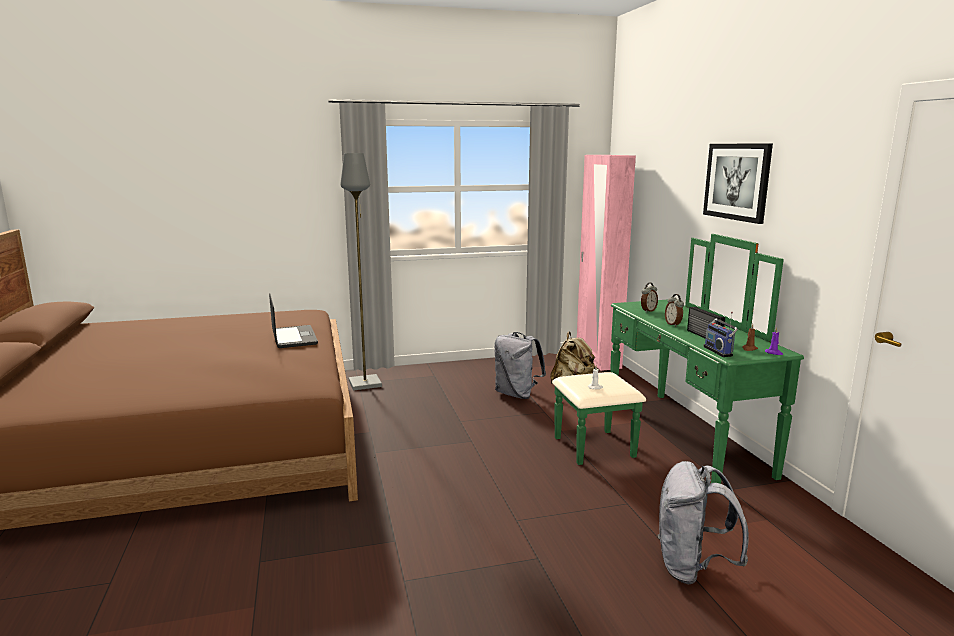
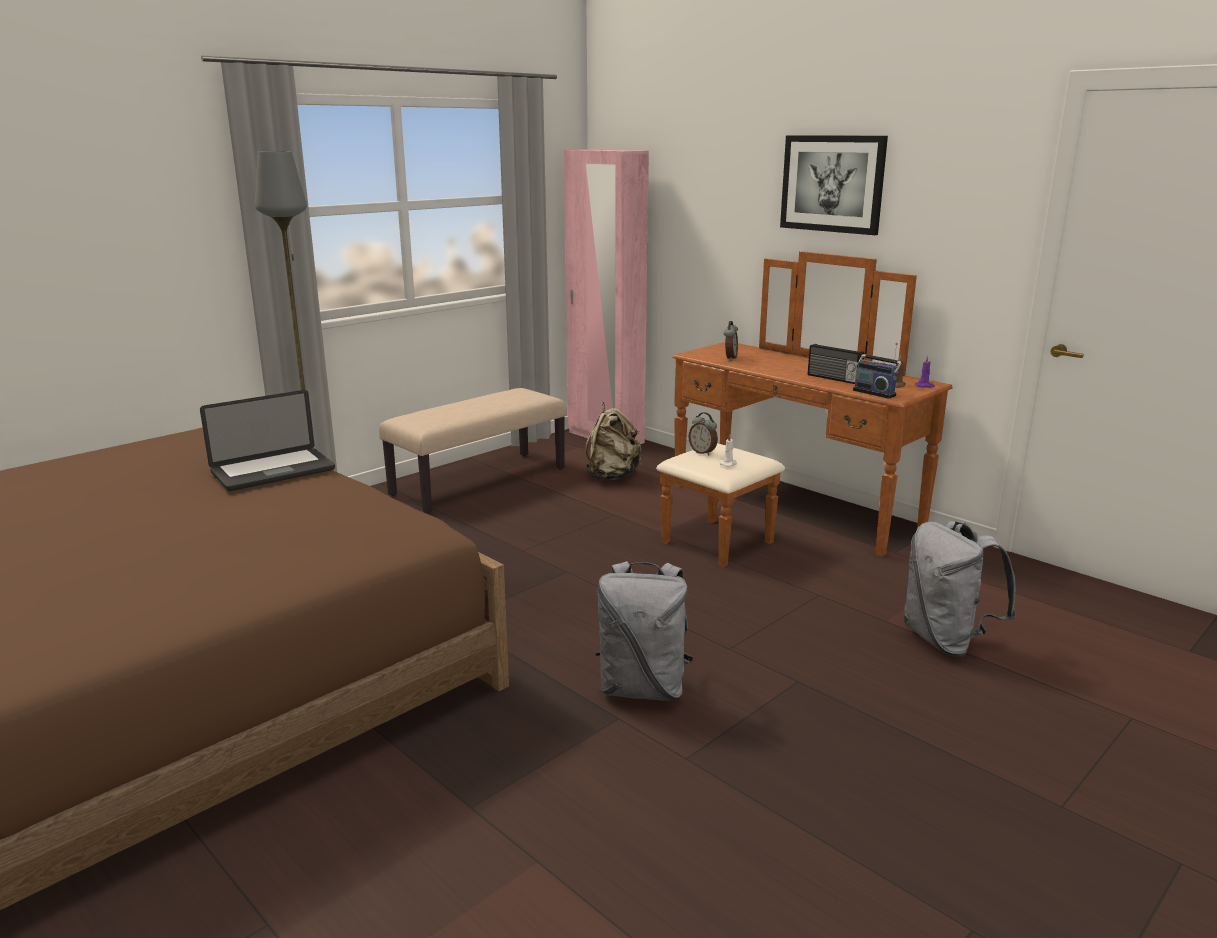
camera: 30 degrees left, 5 degrees up
laptop [269,293,318,348] -> laptop turned 105 degrees clockwise [200,390,335,491]
grey backpack [494,332,546,399] -> grey backpack moved to [595,561,694,701]
green dresser [552,234,804,484] -> brown dresser [656,251,953,567]
alarm clock [665,294,684,327] -> alarm clock moved to [689,412,718,456]
none -> beige bench [379,388,567,513]

